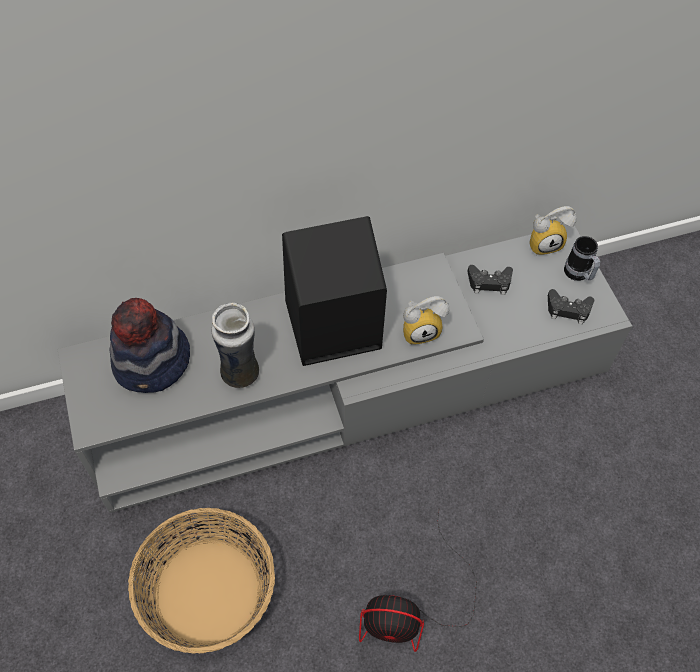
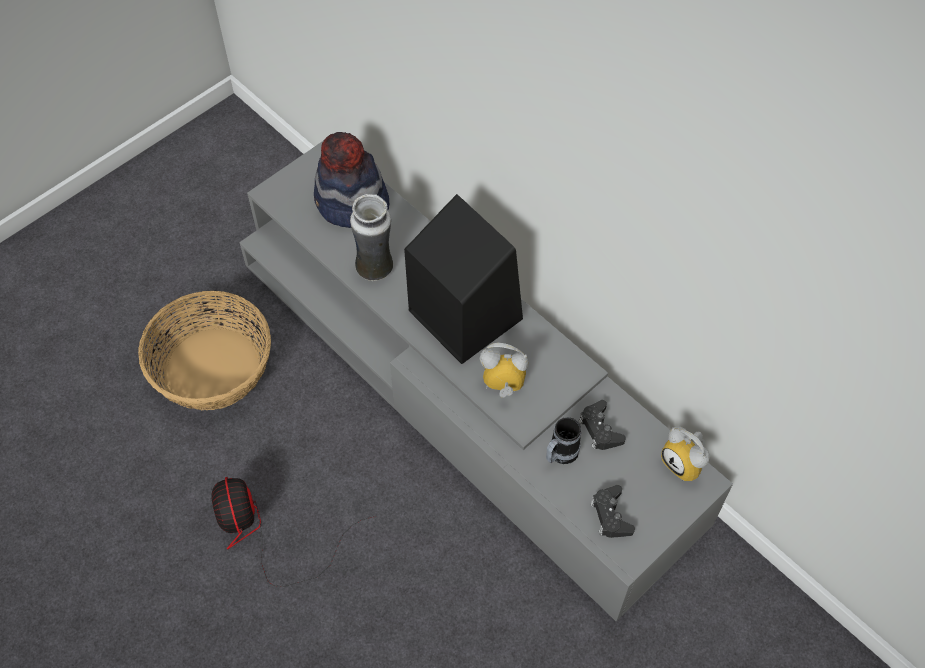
camera: 65 degrees right, 0 degrees up
alarm clock [403,296,449,345] -> alarm clock turned 135 degrees clockwise [480,343,528,398]
mug [564,236,600,281] -> mug moved to [546,417,581,464]

